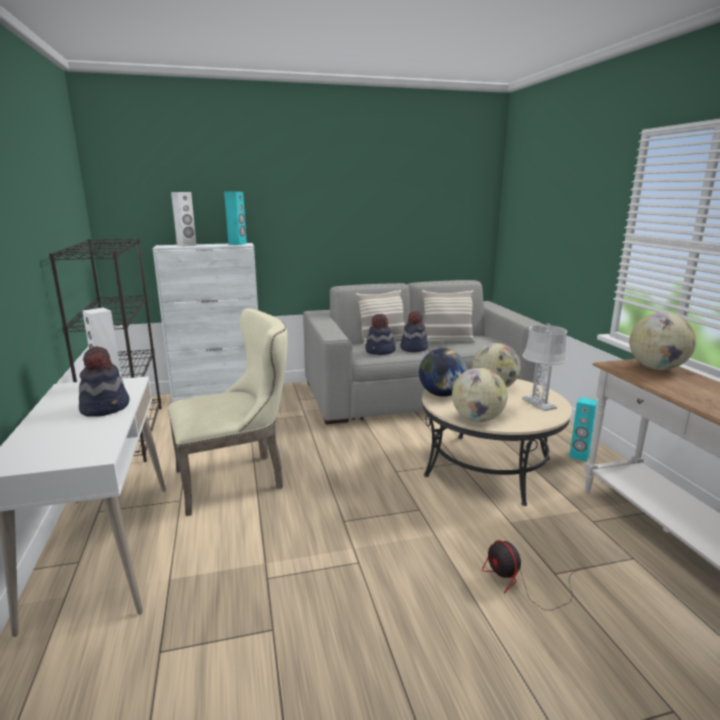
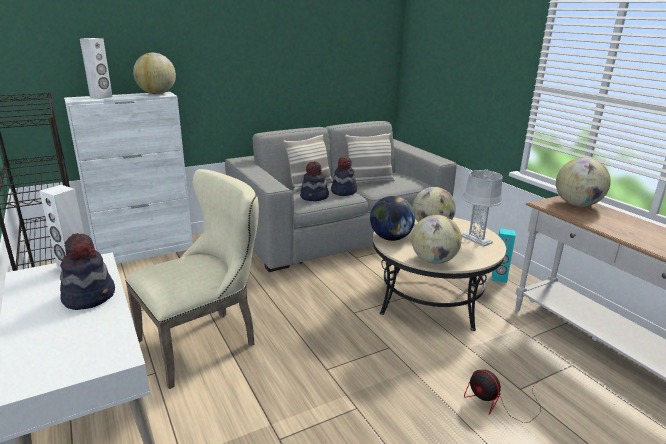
camera: 15 degrees left, 5 degrees up
turquoise speaker [224,192,247,245] -> globe [133,53,176,94]

